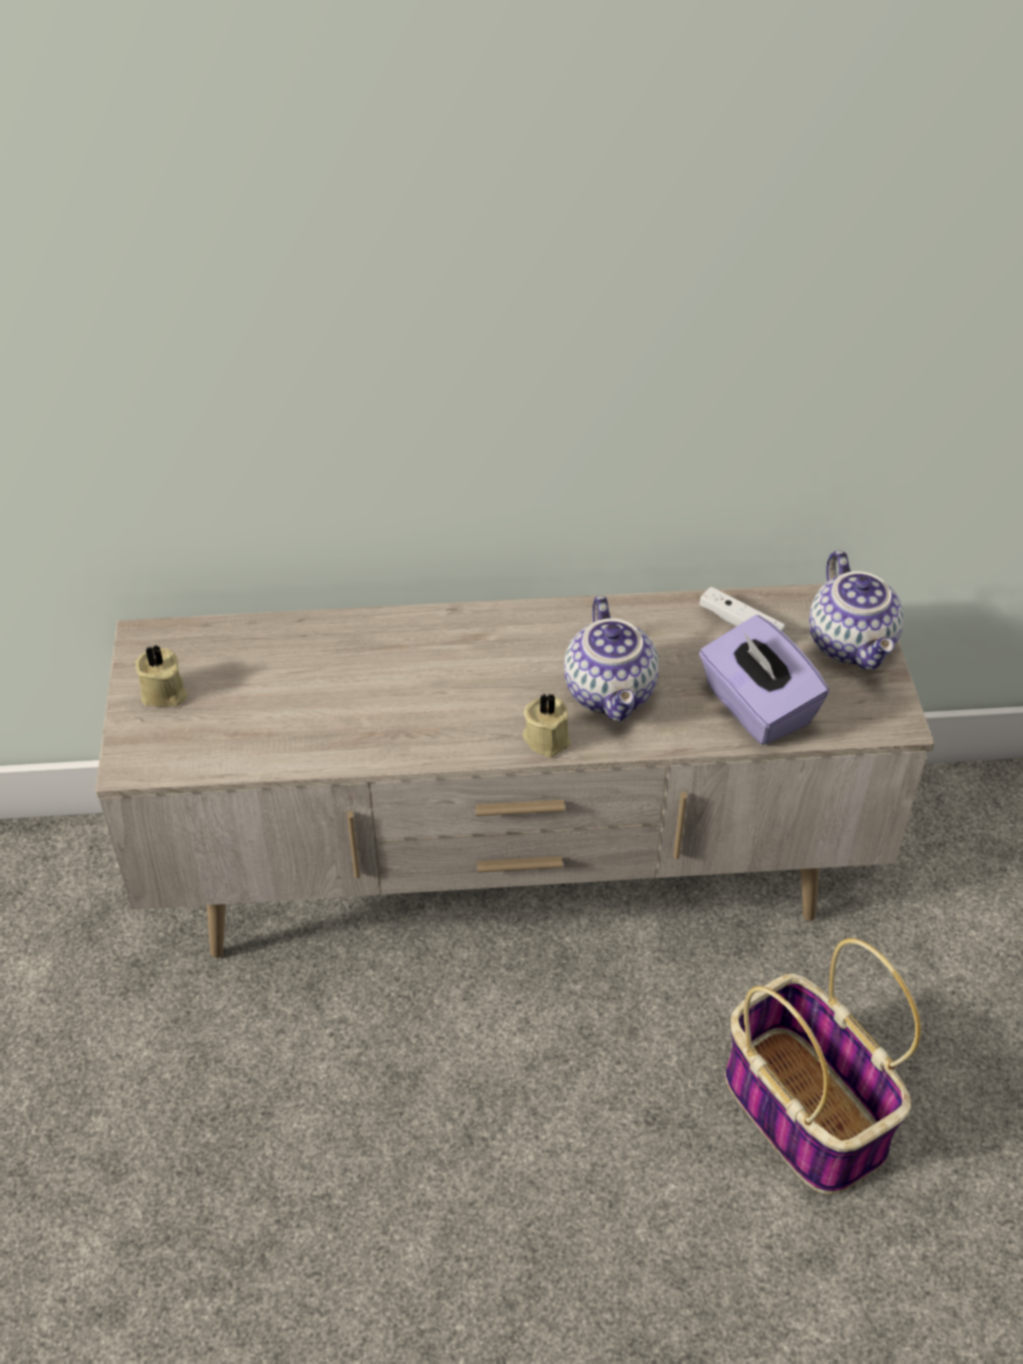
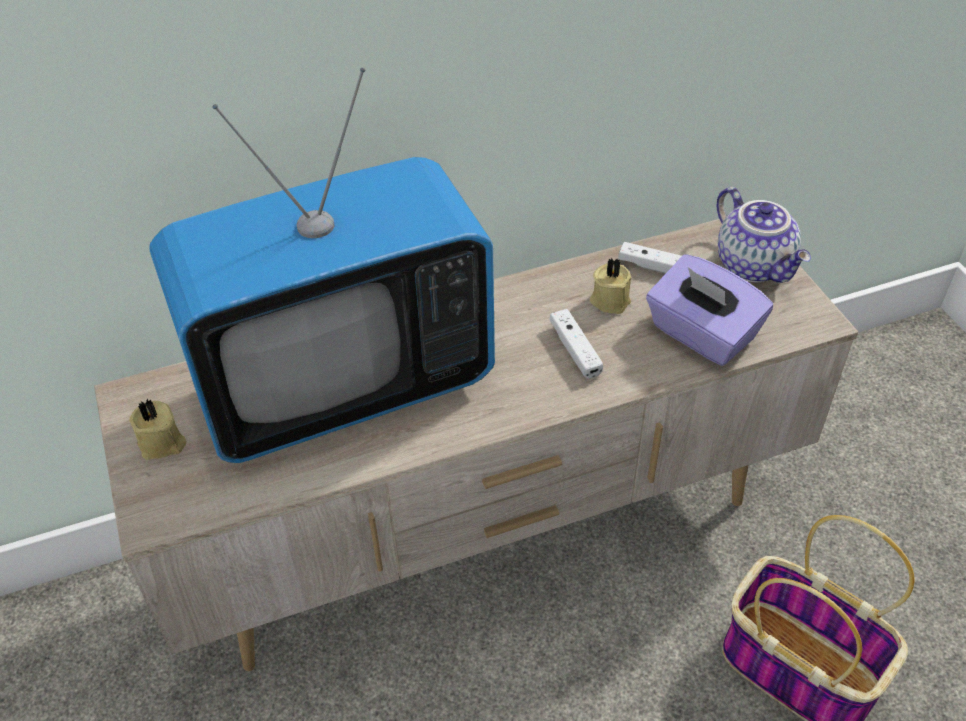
camera: 15 degrees left, 0 degrees up
beige candle [523,692,571,757] -> beige candle moved to [590,258,631,314]
teapot [564,596,659,721] -> white game controller [550,309,603,379]
none -> television [149,68,495,463]

